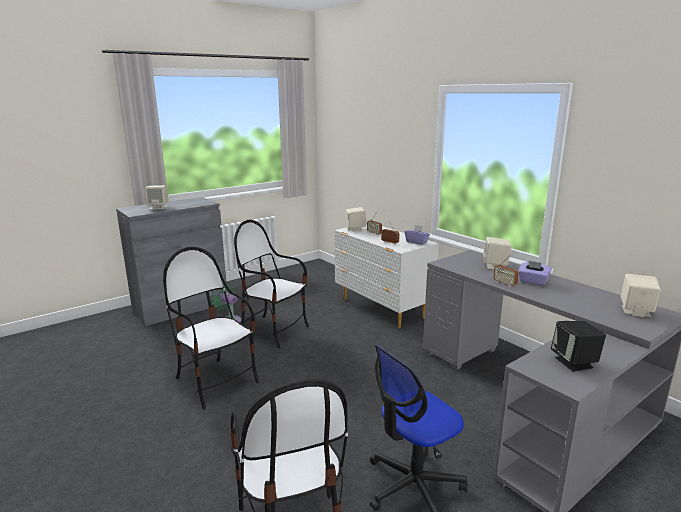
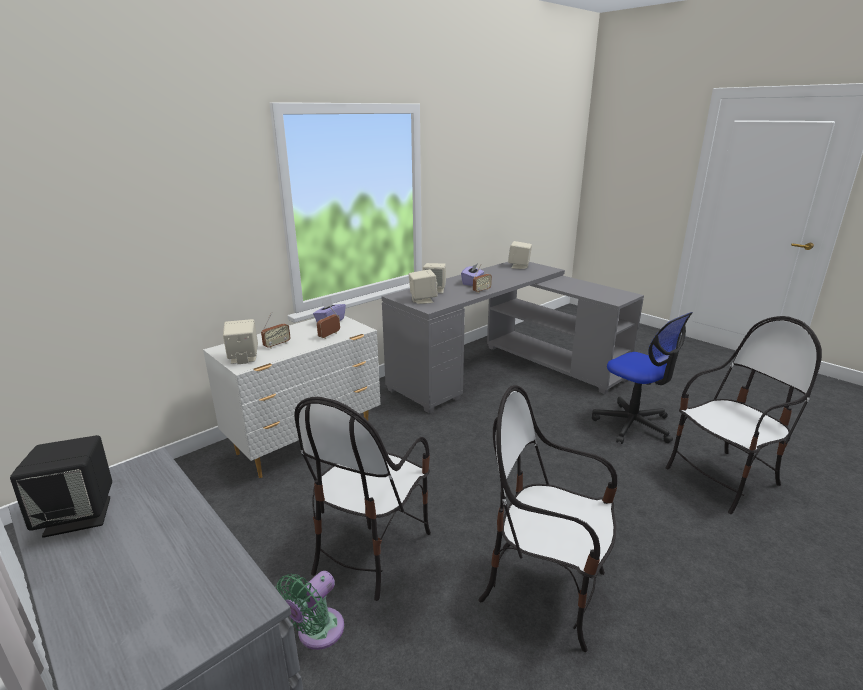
camera: 95 degrees left, 5 degrees up
beige speaker [145,185,168,210] -> beige speaker moved to [408,269,438,304]
chair [163,247,259,409] -> chair turned 75 degrees clockwise [478,385,617,652]
black speaker [551,321,606,372] -> black speaker moved to [10,435,112,538]

